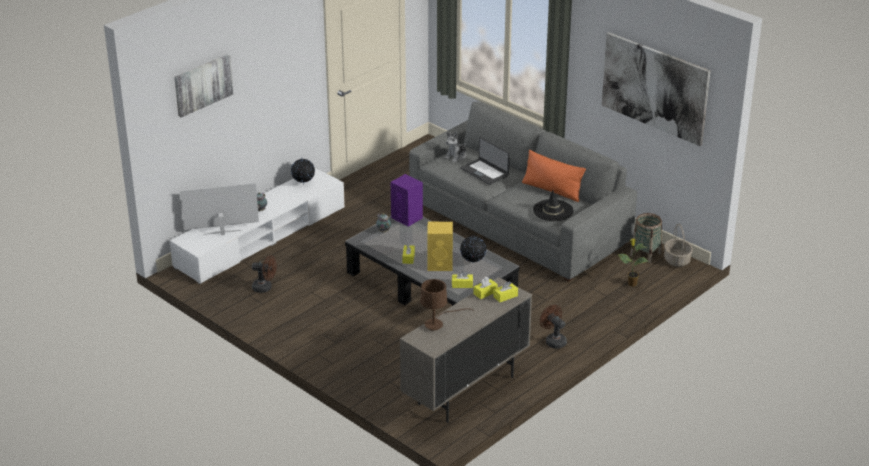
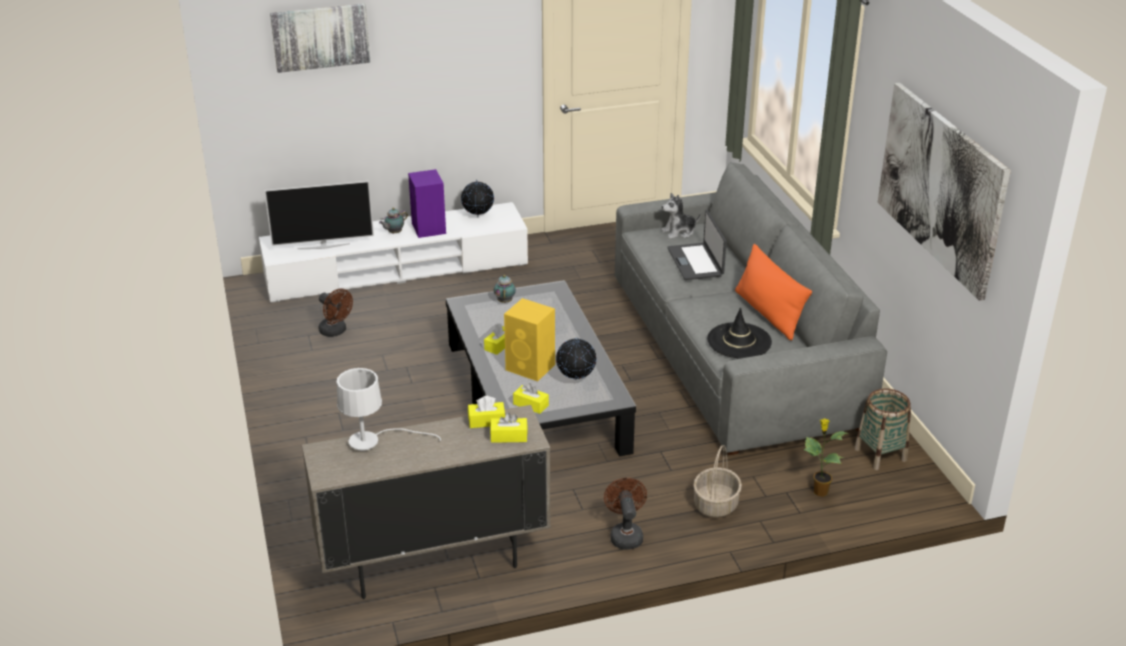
camera: 30 degrees right, 0 degrees up
television [180,183,259,235] -> television turned 150 degrees clockwise [264,181,374,249]
purple speaker [391,174,423,227] -> purple speaker moved to [408,169,446,238]
brown table lamp [420,279,473,331] -> white table lamp [337,368,441,451]
basket [664,223,693,267] -> basket moved to [693,445,742,518]

